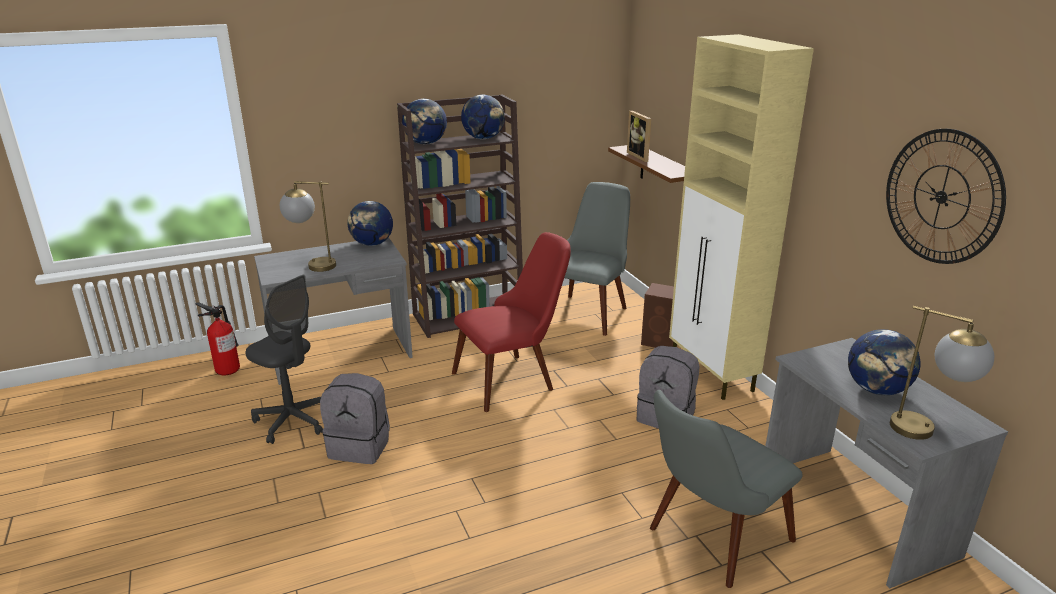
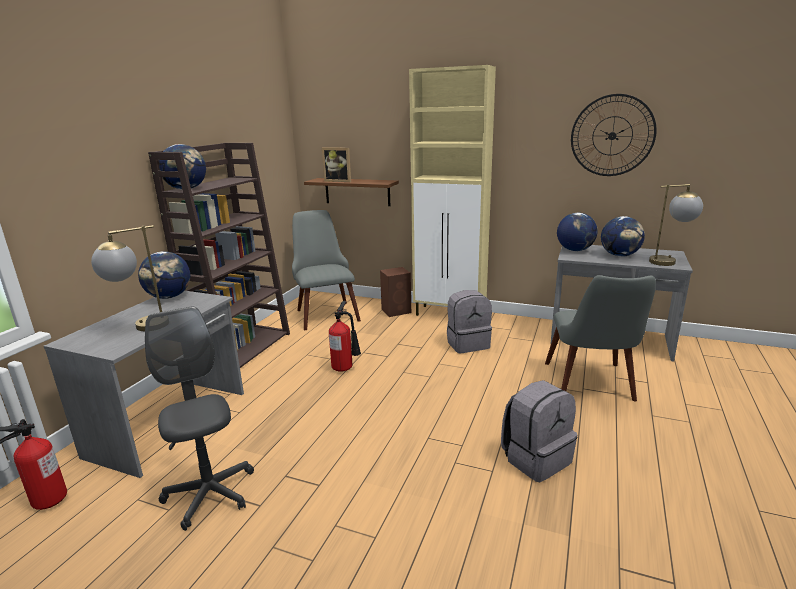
camera: 45 degrees left, 5 degrees down
grey office chair [246,275,323,444] -> grey office chair turned 105 degrees counterclockwise [145,306,254,531]
grey backpack [320,373,390,464] -> grey backpack moved to [501,380,577,482]
red chair [452,232,571,412] -> fire extinguisher [329,301,361,372]
globe [461,95,505,139] -> globe moved to [557,213,598,251]

